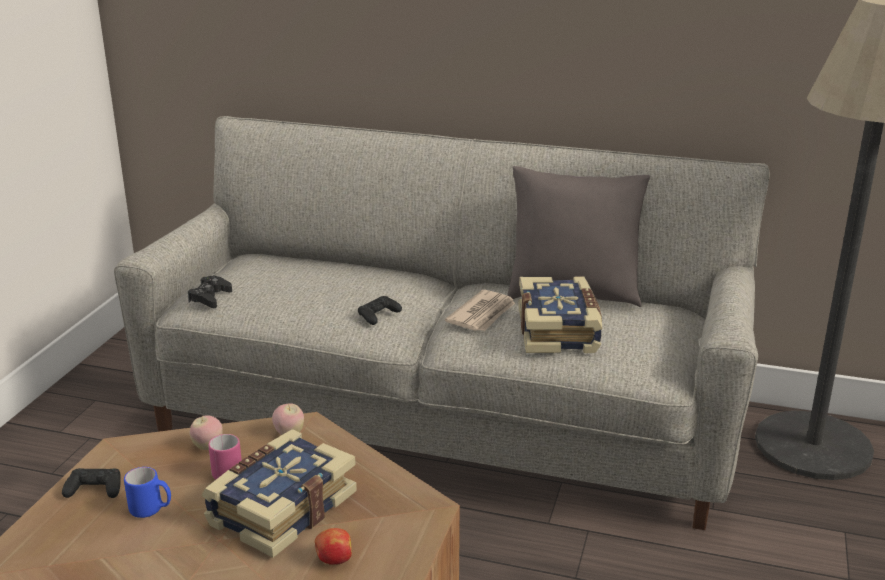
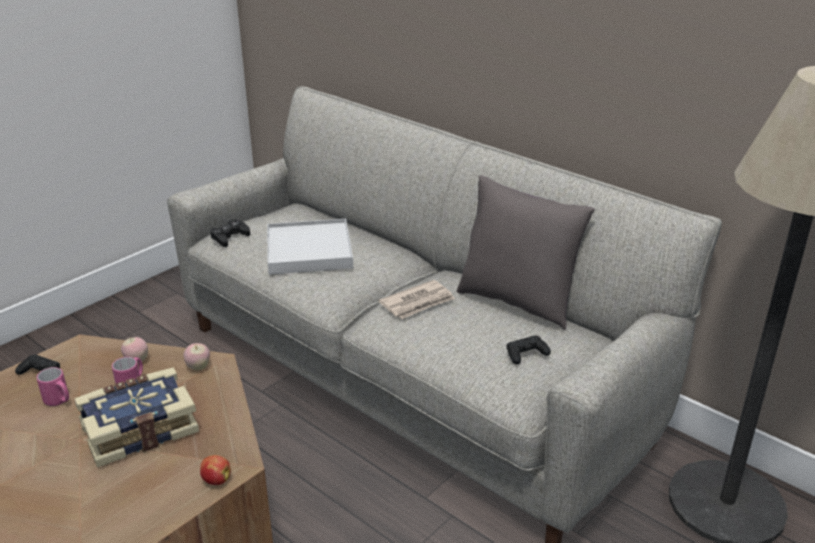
camera: 25 degrees right, 5 degrees up
blue mug [124,467,171,518] -> pink mug [37,367,69,406]
apple [315,528,352,565] -> apple moved to [200,455,231,485]
black game controller [358,296,402,325] -> black game controller moved to [506,335,551,364]
book [518,277,602,353] -> none
none -> white tray [267,219,353,275]

